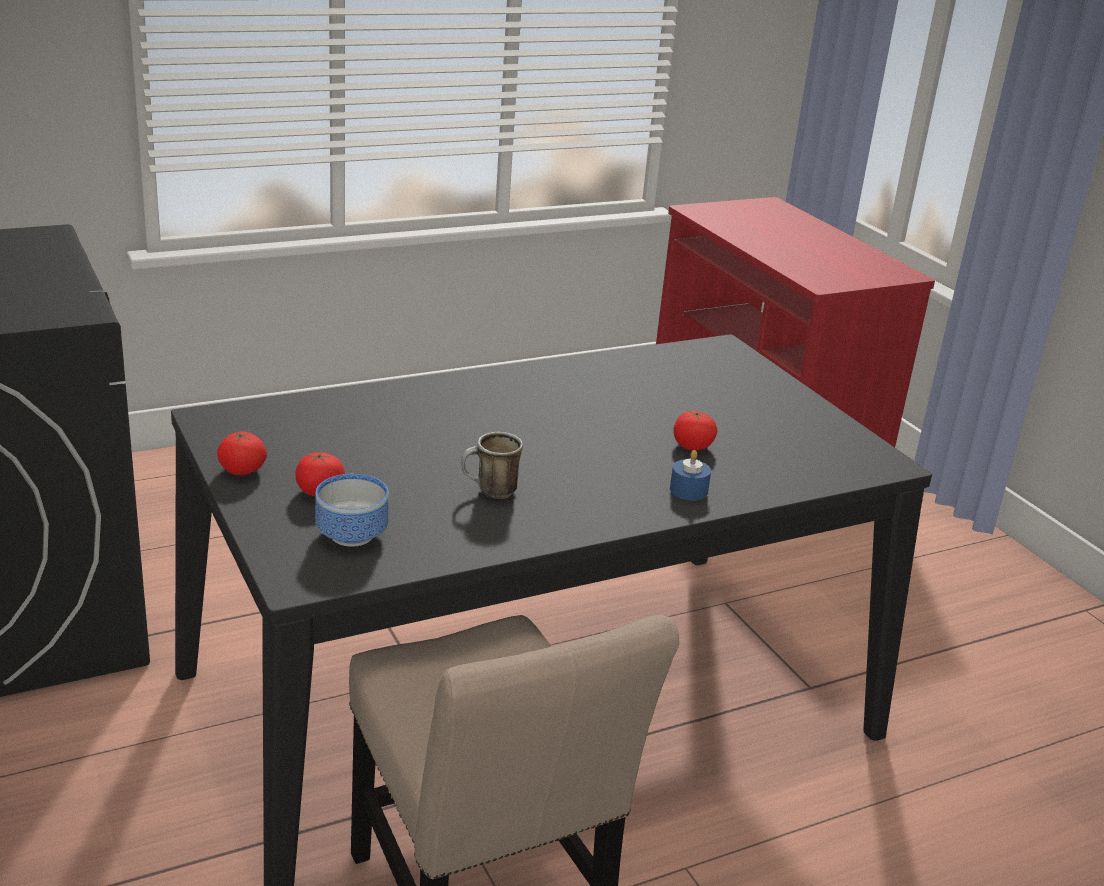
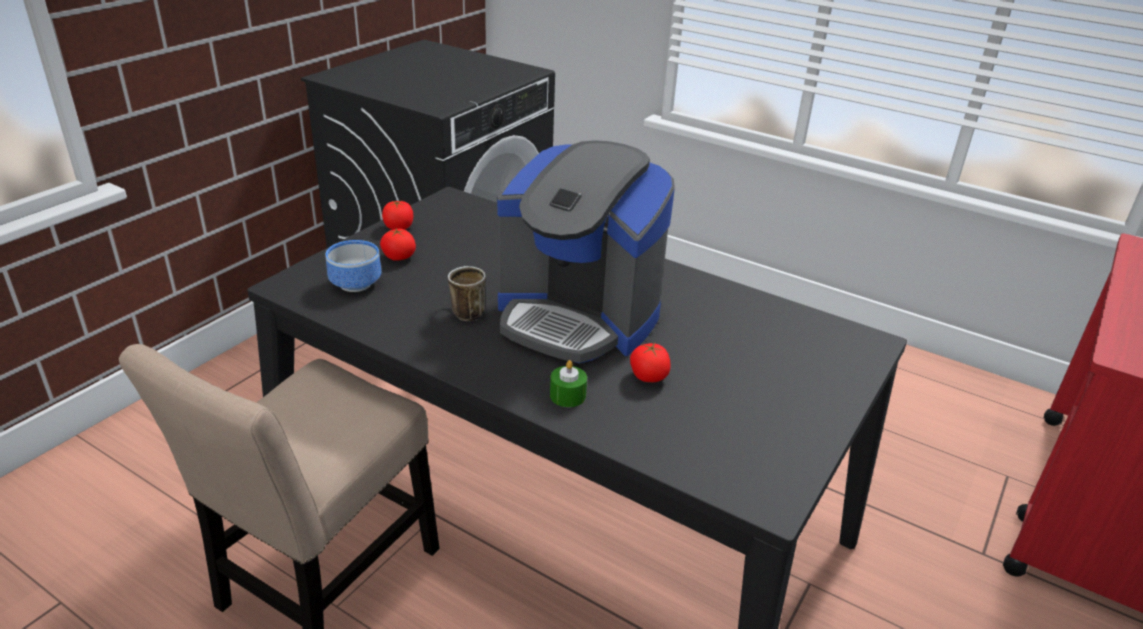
camera: 60 degrees right, 5 degrees up
blue candle [670,450,711,500] -> green candle [550,360,587,407]
none -> coffee machine [497,140,675,364]

